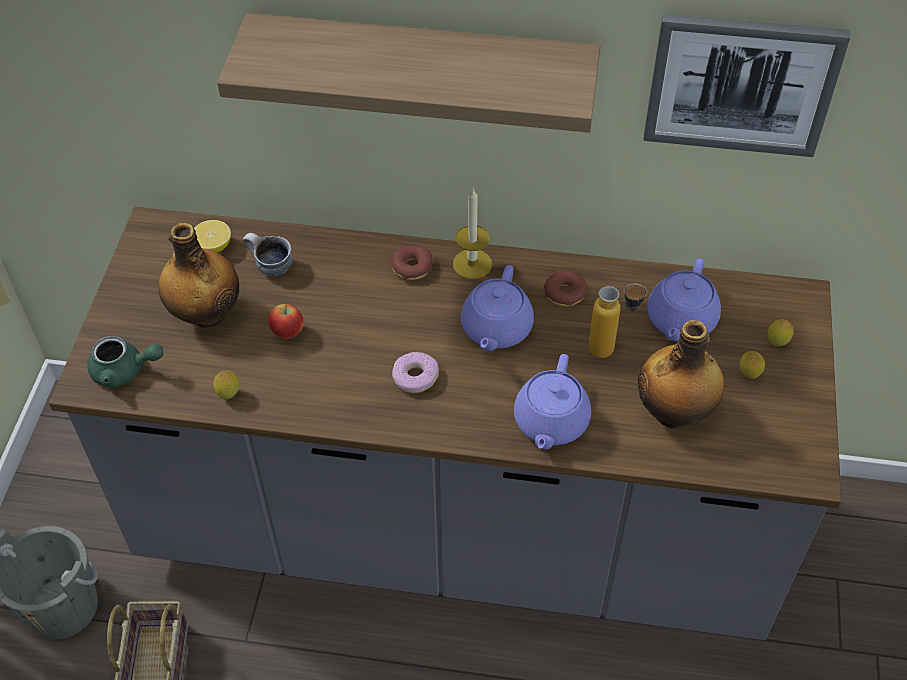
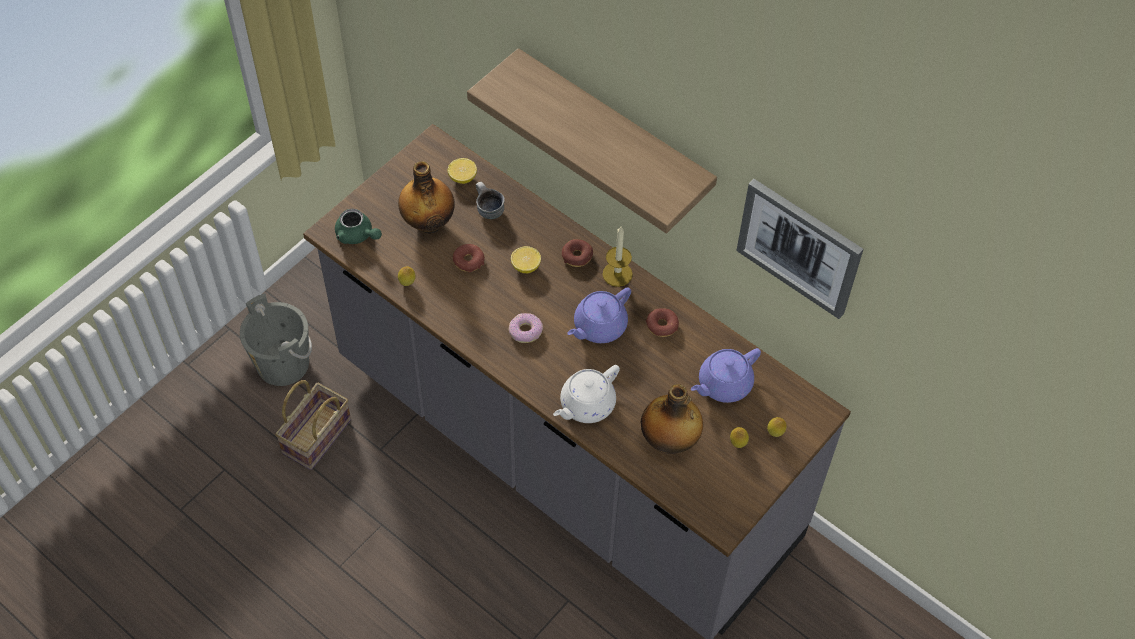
camera: 30 degrees right, 5 degrees up
apple [268,304,304,339] -> donut [453,244,485,273]
purple teapot [514,354,591,449] -> white teapot [553,365,620,423]
bottle [588,283,647,358] -> none
none -> lemon [511,246,541,273]

